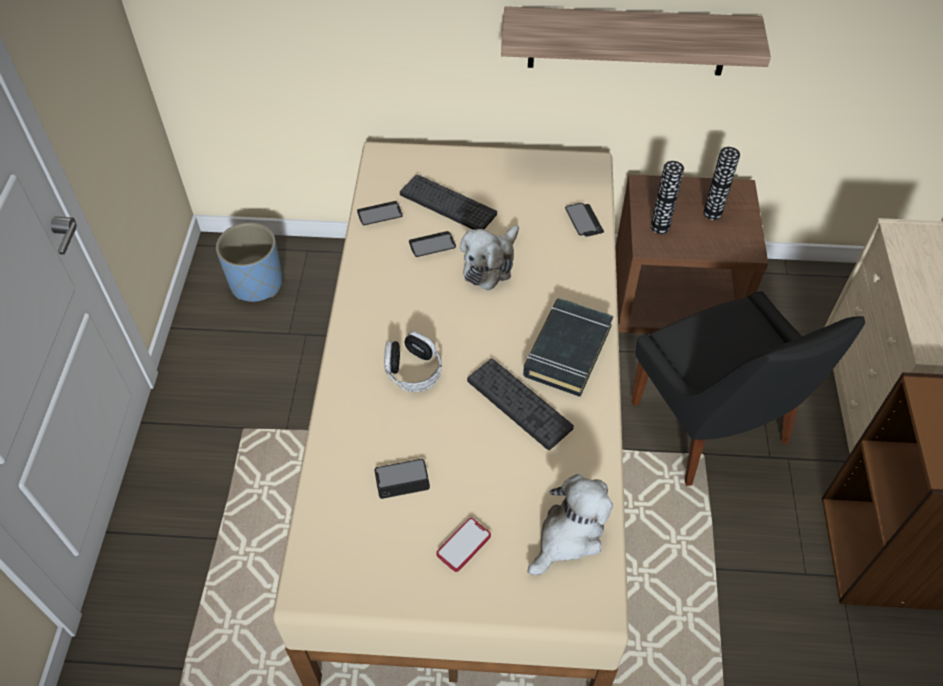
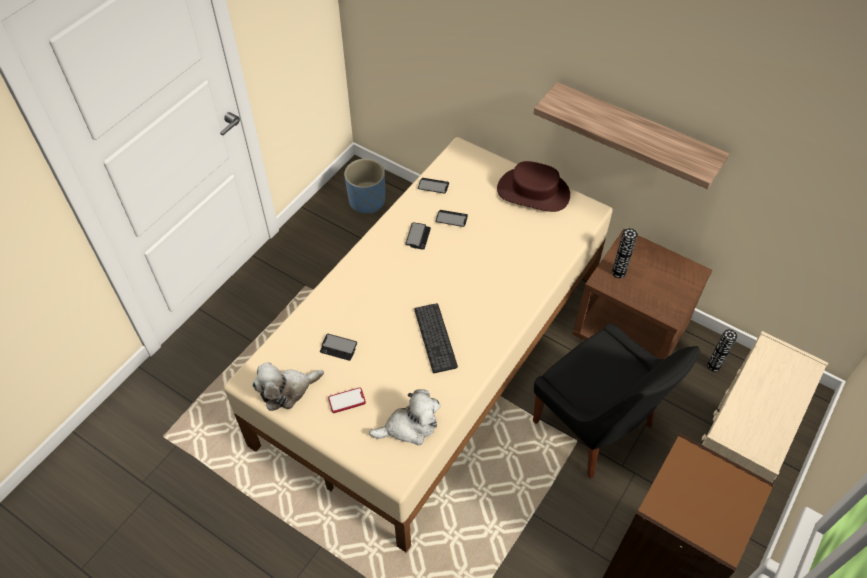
camera: 30 degrees right, 0 degrees up
headphones [384,331,442,392] -> none
keyboard [400,175,497,230] -> none
plush toy [460,225,519,291] -> plush toy moved to [252,362,324,411]
black book [523,298,613,397] -> none
phone [565,203,604,237] -> phone moved to [405,222,431,250]
black chair [631,291,865,486] -> black chair turned 45 degrees counterclockwise [533,323,700,479]
vase [703,147,740,220] -> vase moved to [707,329,737,372]
none -> brown hat [497,161,570,212]

